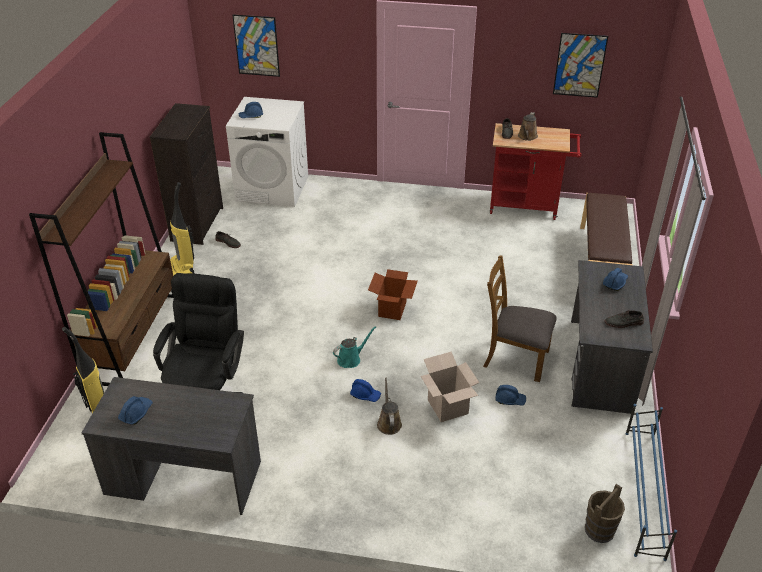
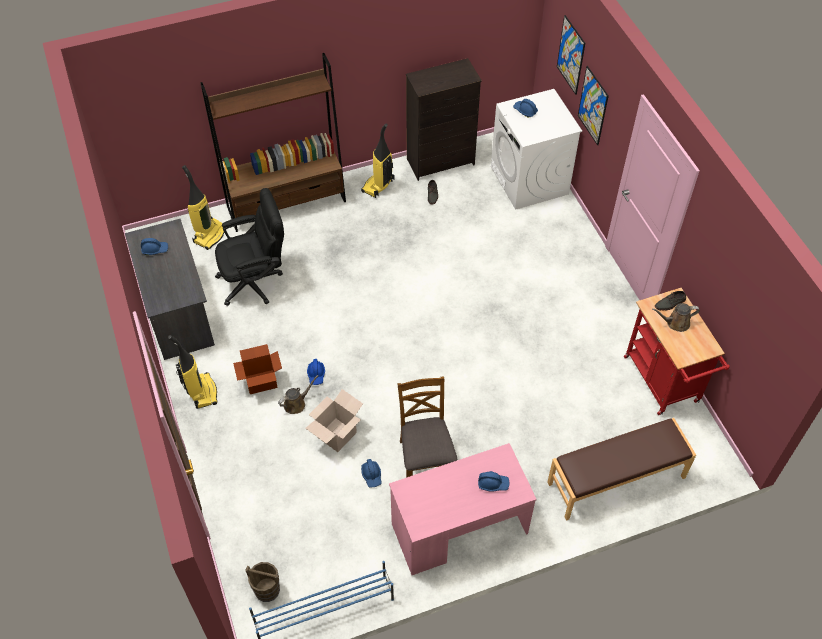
camera: 60 degrees right, 15 degrees up
turquoise watering can [333,326,376,368] -> none
cardboard box [368,269,418,320] -> cardboard box moved to [233,344,282,394]
picture [553,33,608,98] -> picture moved to [578,66,609,145]
grey desk [571,260,653,414] -> pink desk [389,443,537,575]
grey shoe [604,310,644,328] -> none
none -> vacuum cleaner [168,335,218,409]

